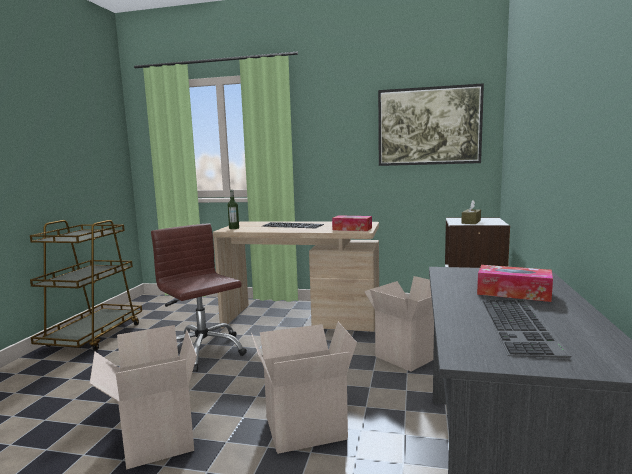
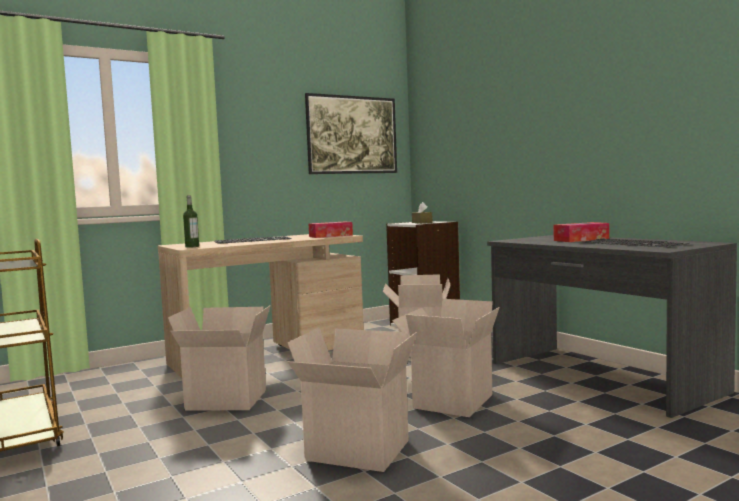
camera: 45 degrees left, 5 degrees down
brown office chair [151,223,247,372] -> cardboard box [168,305,271,410]

